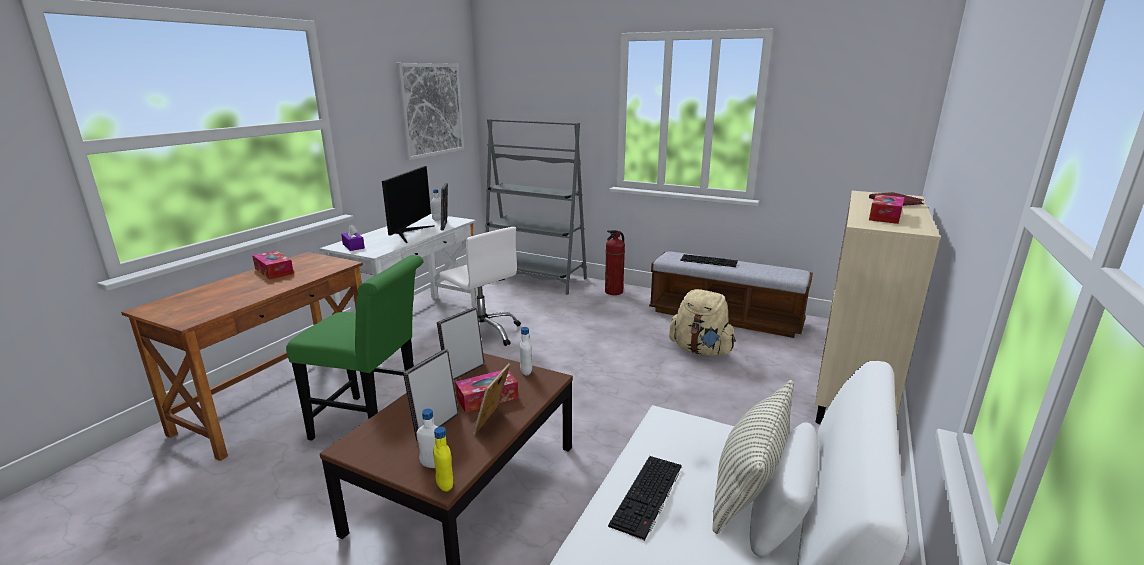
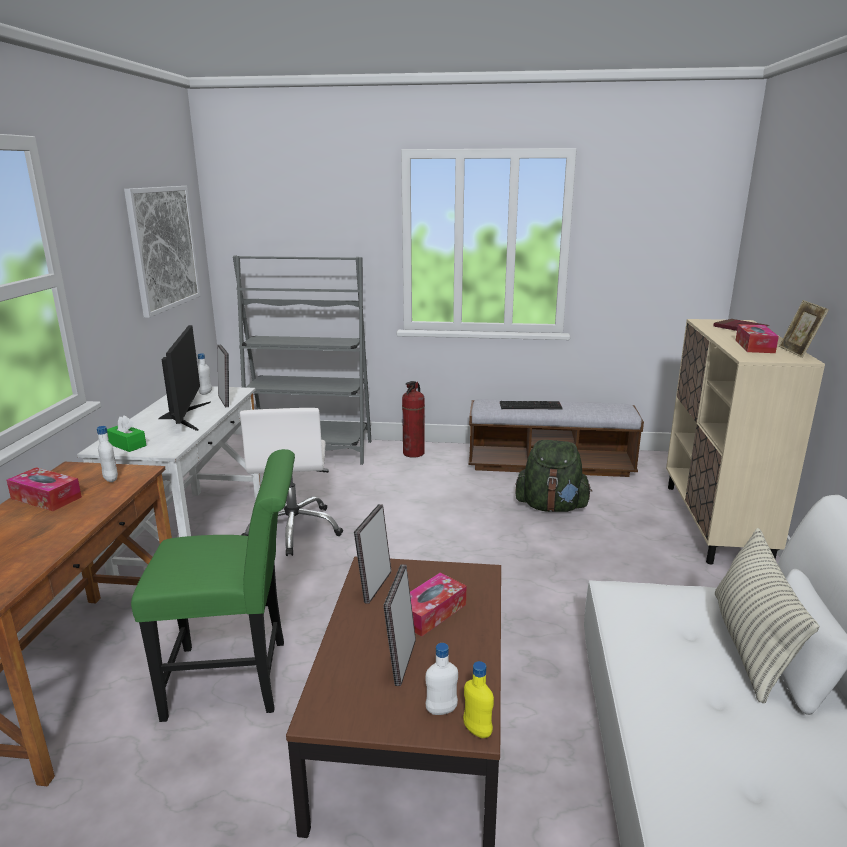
camera: 20 degrees left, 0 degrees up
purple tissue box [341,224,365,251] -> green tissue box [107,415,147,452]
white office chair [439,227,521,346] -> white office chair turned 60 degrees clockwise [240,408,343,556]
picture frame [473,363,510,435] -> picture frame moved to [779,300,829,358]
white bottle [520,327,532,376] -> white bottle moved to [97,426,118,482]
keyboard [608,456,682,541] -> none
beige backpack [669,289,736,356] -> green backpack [515,440,592,512]

